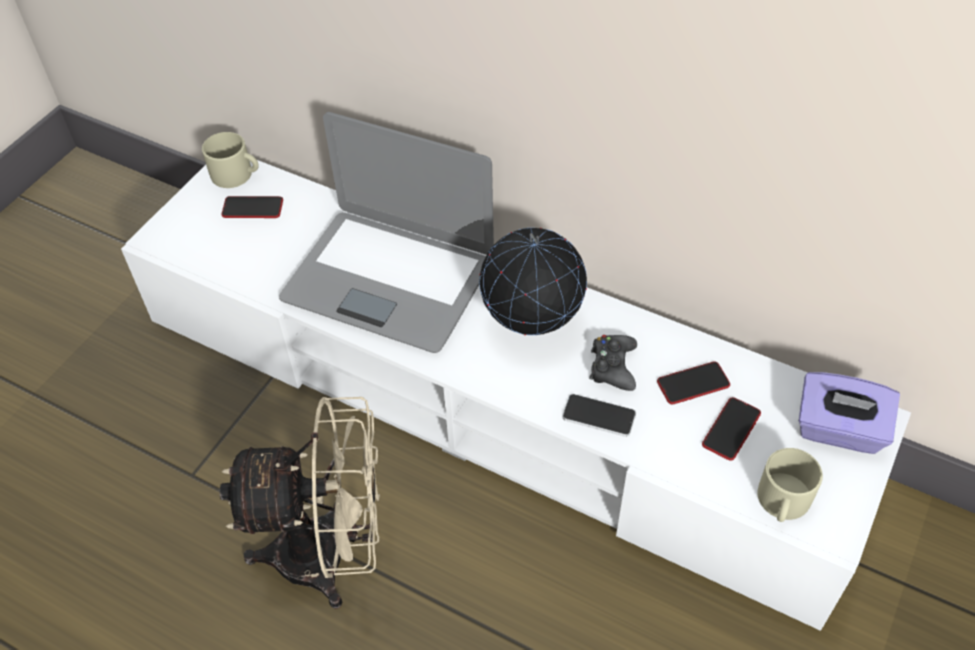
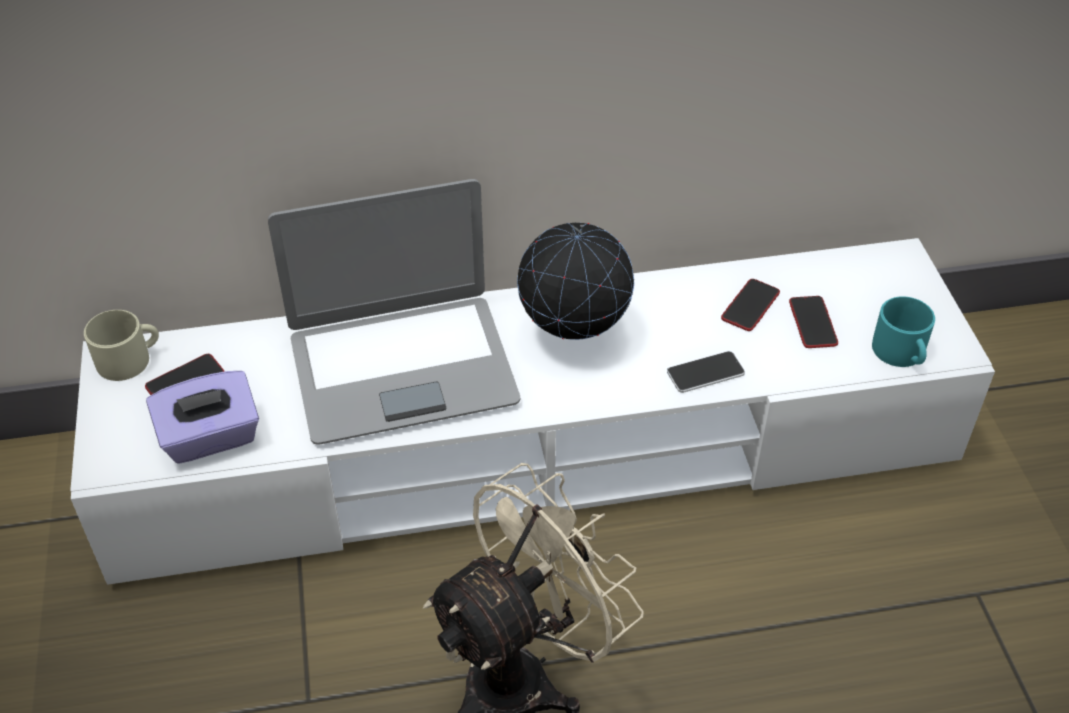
camera: 40 degrees left, 5 degrees down
black game controller [589,335,637,391] -> none
beige mug [757,448,823,522] -> turquoise mug [872,296,935,367]
purple tissue box [799,372,900,454] -> purple tissue box moved to [146,371,259,464]

